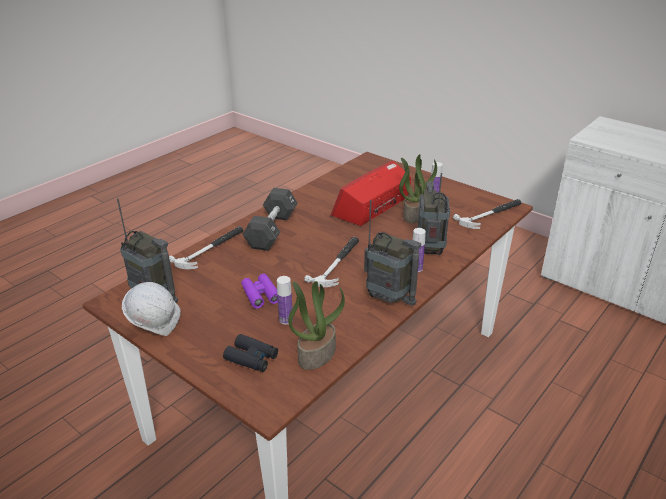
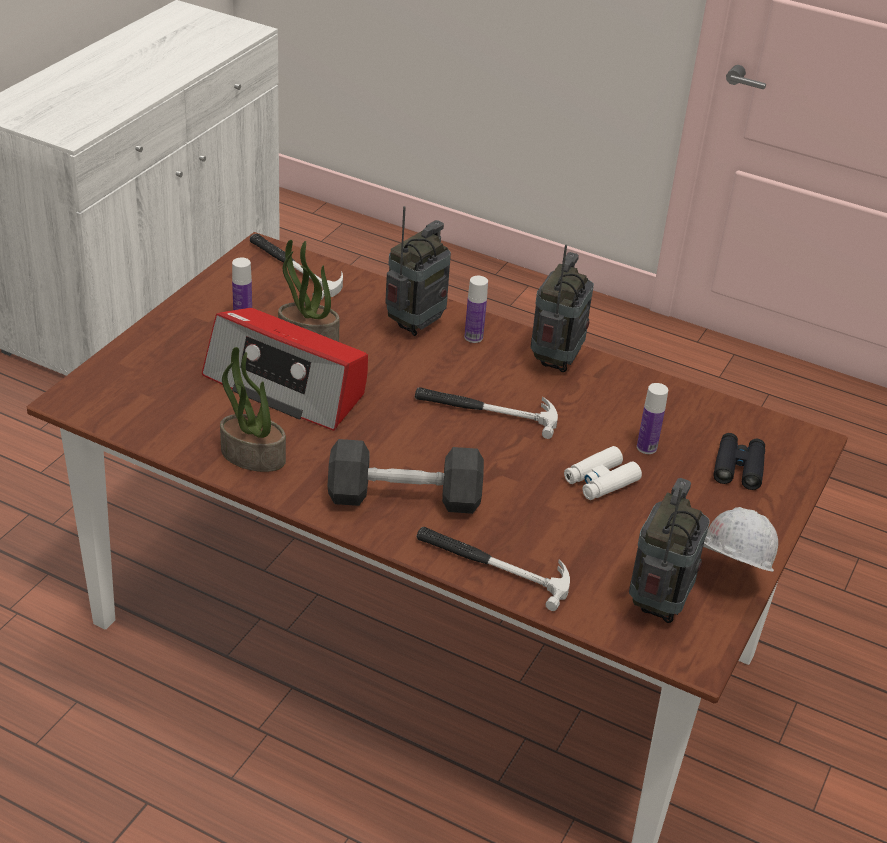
camera: 105 degrees left, 5 degrees up
purple binoculars [241,274,278,309] -> white binoculars [564,446,642,500]
potted plant [288,281,345,370] -> potted plant moved to [220,347,286,472]
radio [417,173,450,255] -> radio turned 135 degrees clockwise [385,206,451,336]

